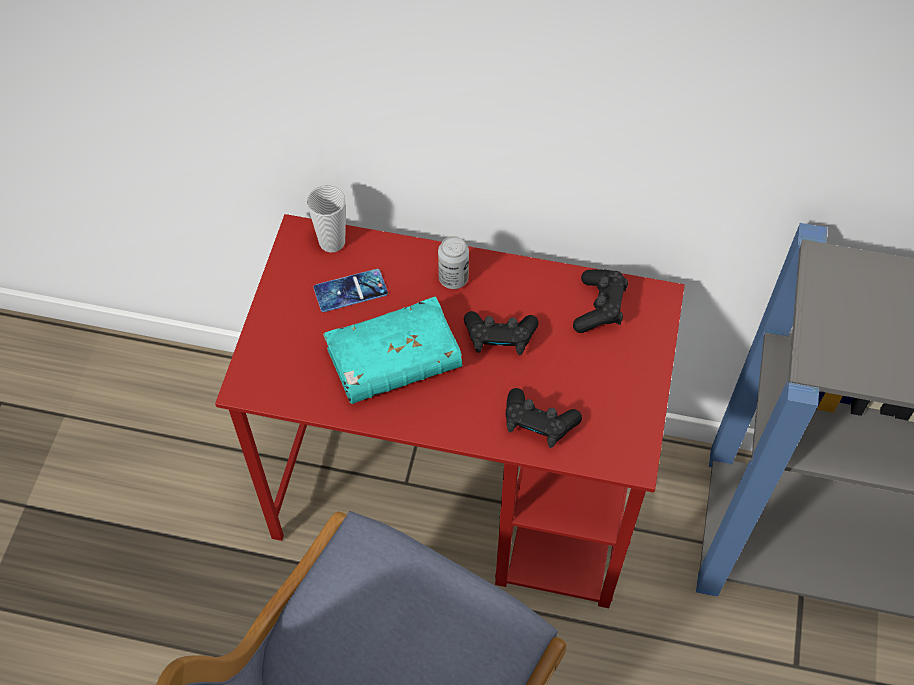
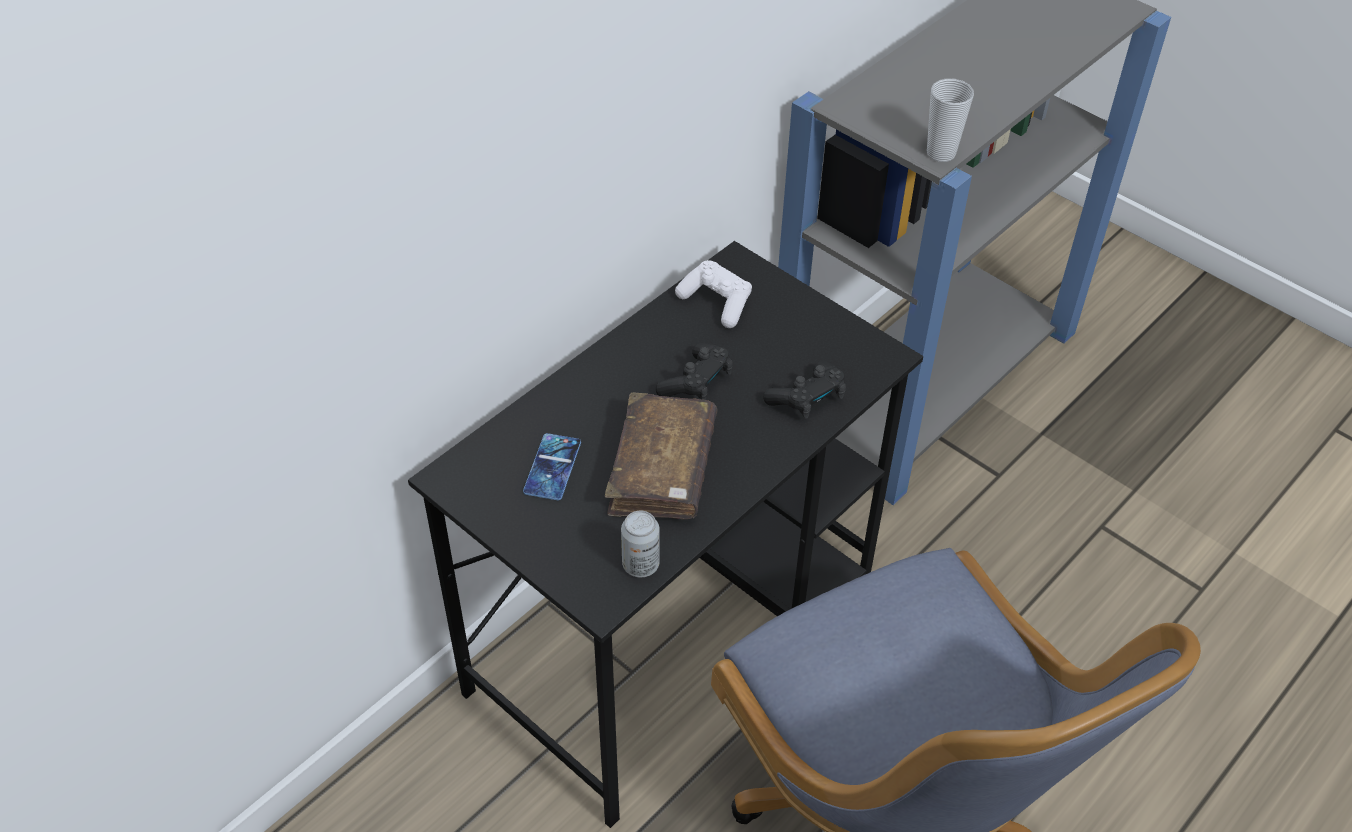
camera: 60 degrees left, 10 degrees down
red desk [215,214,685,608] -> black desk [408,241,923,828]
cup [307,185,346,253] -> cup moved to [927,78,974,162]
turquoise book [323,297,462,404] -> brown book [605,393,717,519]
can [438,236,469,289] -> can moved to [621,511,660,577]
black game controller [573,269,628,333] -> white game controller [675,260,752,328]

